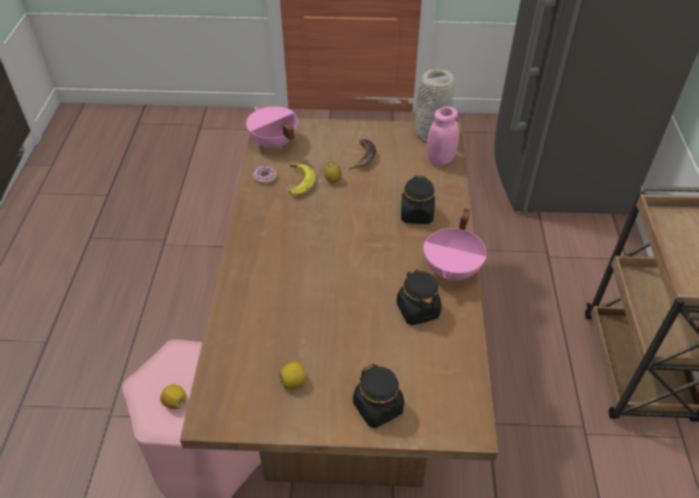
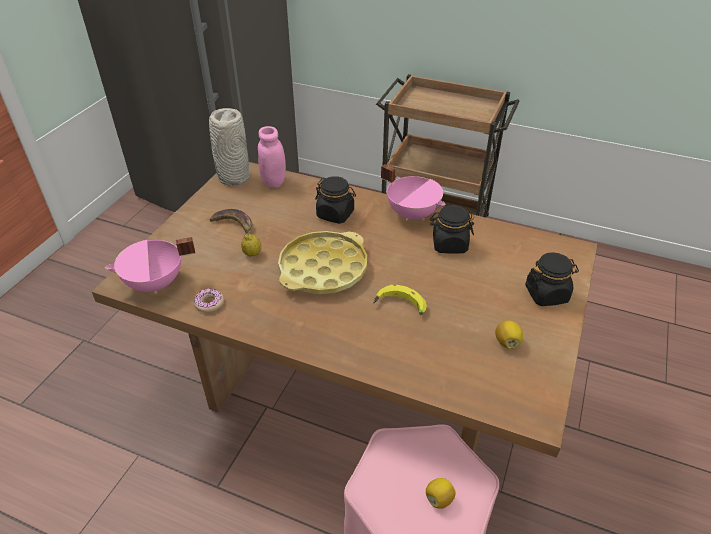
camera: 70 degrees left, 5 degrees down
banana [288,164,315,195] -> banana moved to [373,285,427,315]
none -> yellow tray [278,231,367,295]

